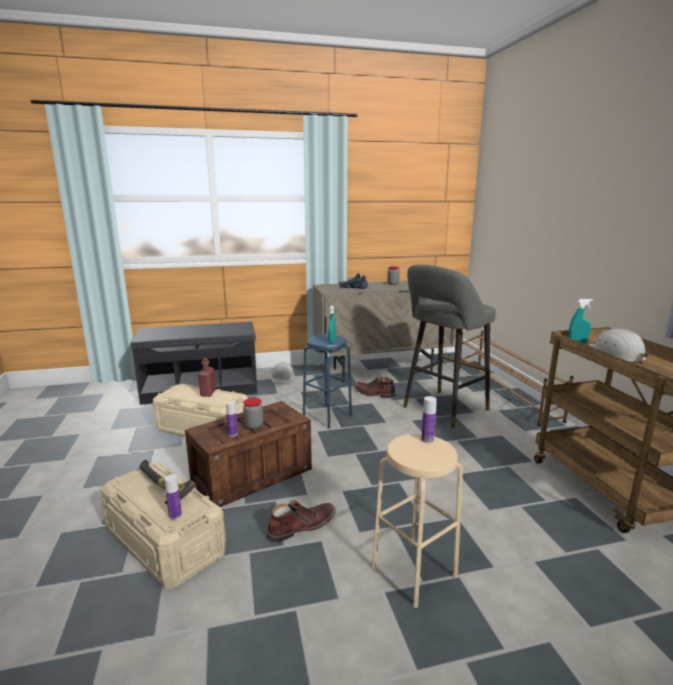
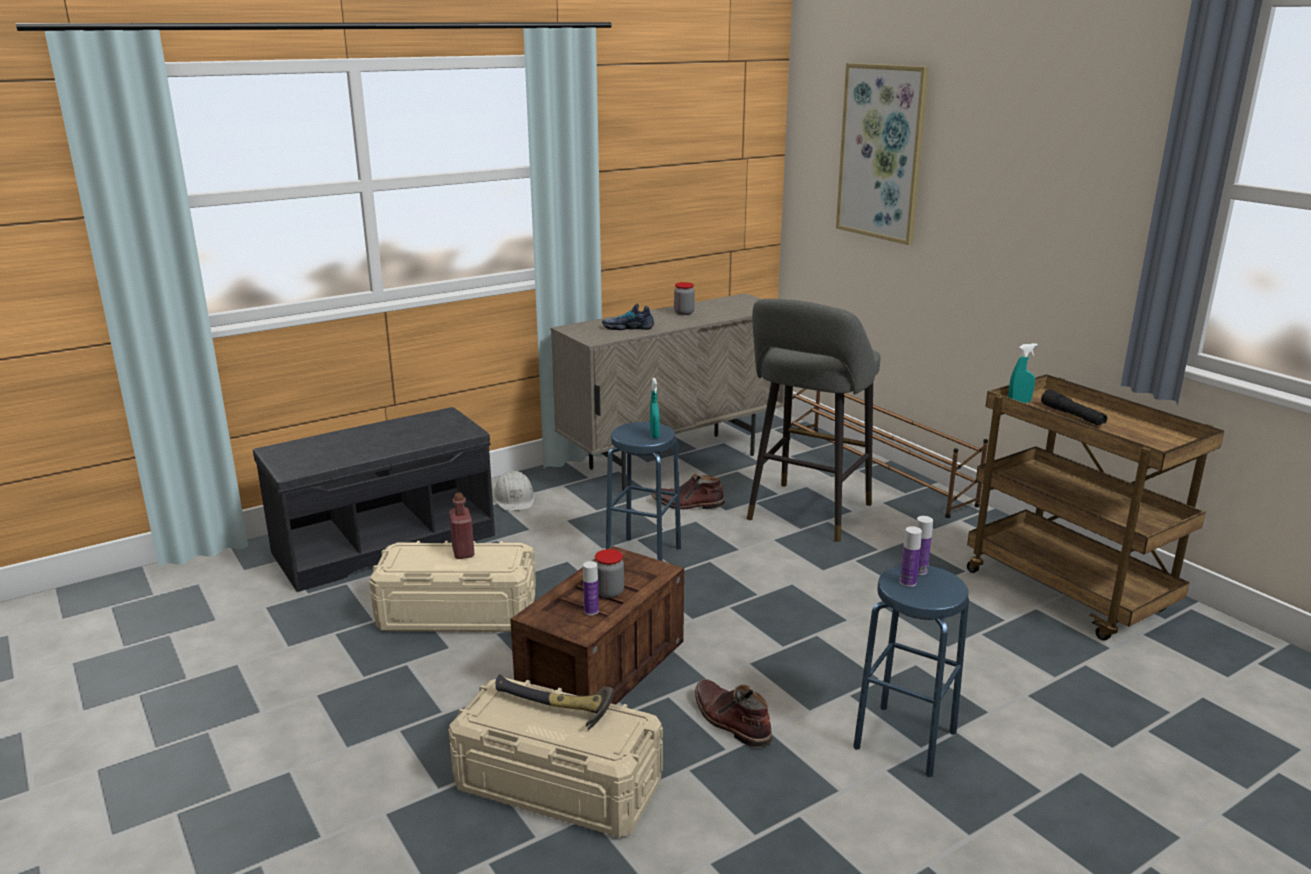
camera: 20 degrees left, 5 degrees up
bottle [165,474,182,520] -> bottle moved to [900,526,922,587]
brown boot [267,500,336,542] -> brown boot turned 75 degrees counterclockwise [695,679,772,748]
beige stool [372,434,463,608] -> blue stool [853,565,969,777]
white hard hat [588,329,648,363] -> black flashlight [1041,389,1107,426]
none -> picture [836,63,929,245]

